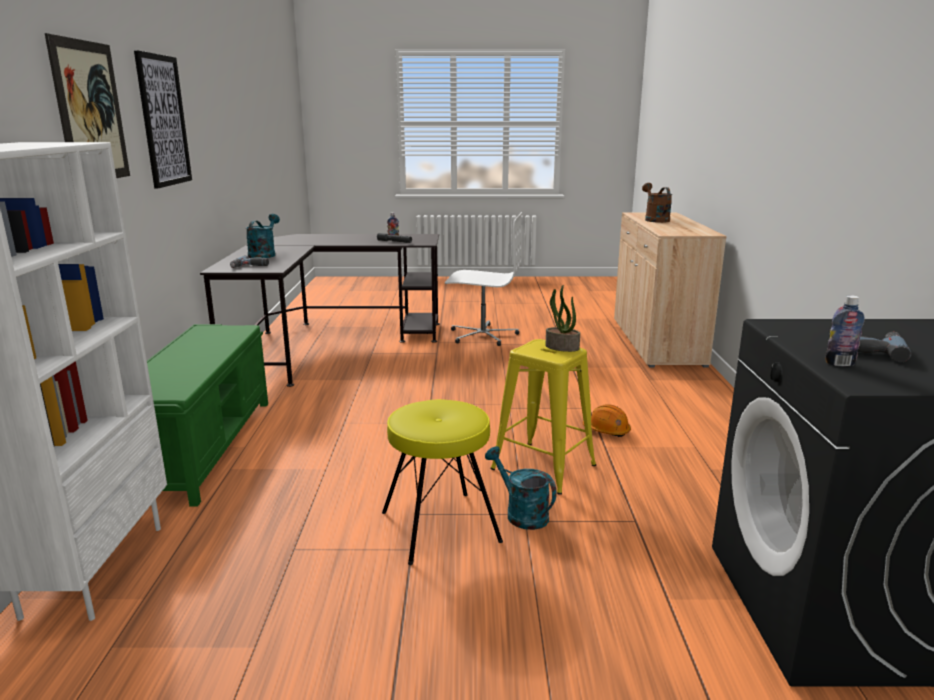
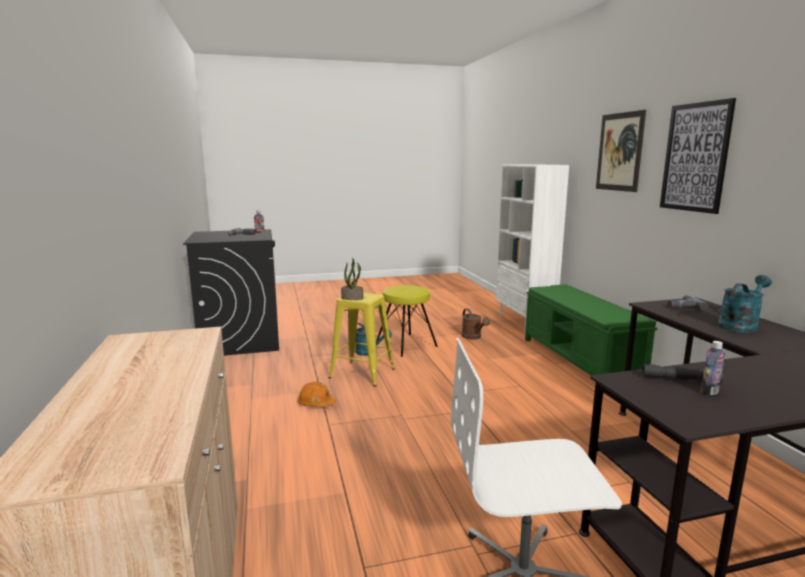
camera: 165 degrees right, 5 degrees down
turquoise watering can [246,214,280,258] -> turquoise watering can turned 120 degrees counterclockwise [718,275,772,333]
brown watering can [642,183,672,223] -> brown watering can moved to [462,309,490,339]

